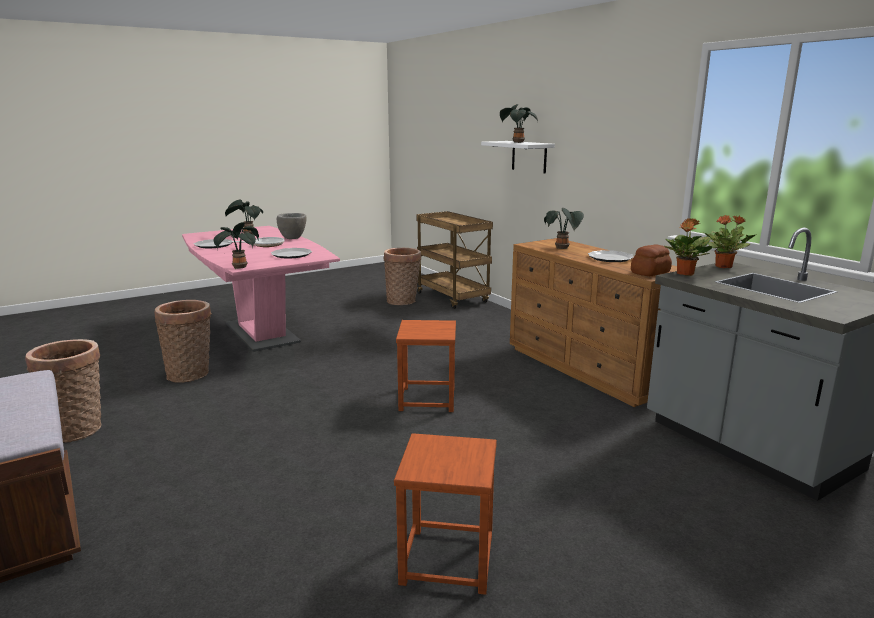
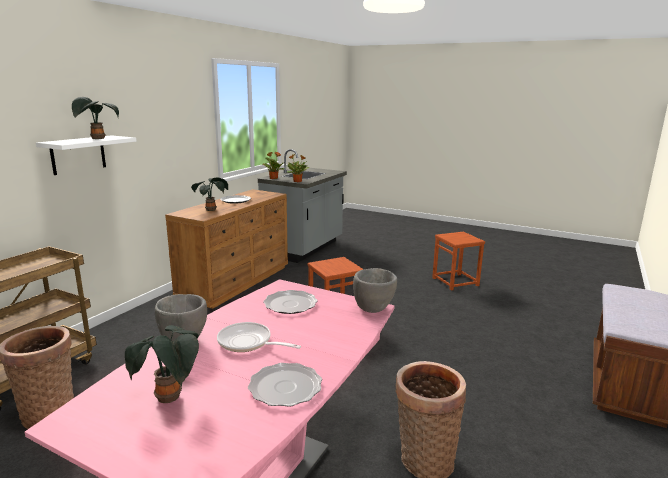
camera: 120 degrees left, 0 degrees up
basket [25,339,101,443] -> none
potted plant [214,222,259,269] -> grey bowl [353,268,397,313]
bread [631,244,672,276] -> none

